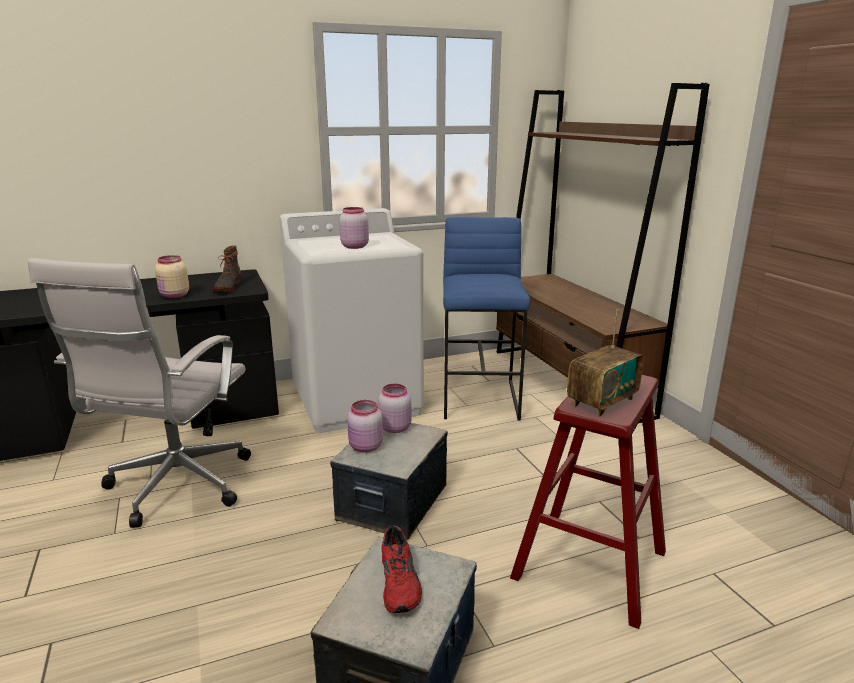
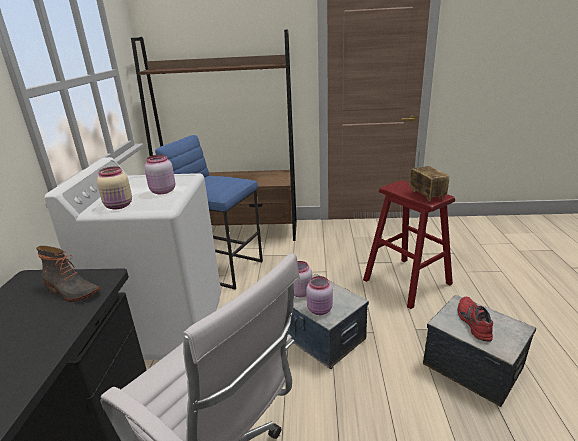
camera: 65 degrees left, 5 degrees up
beige jar [155,255,189,298] -> beige jar moved to [97,166,132,209]
red shoe [382,525,422,613] -> red shoe turned 105 degrees counterclockwise [458,297,493,342]

